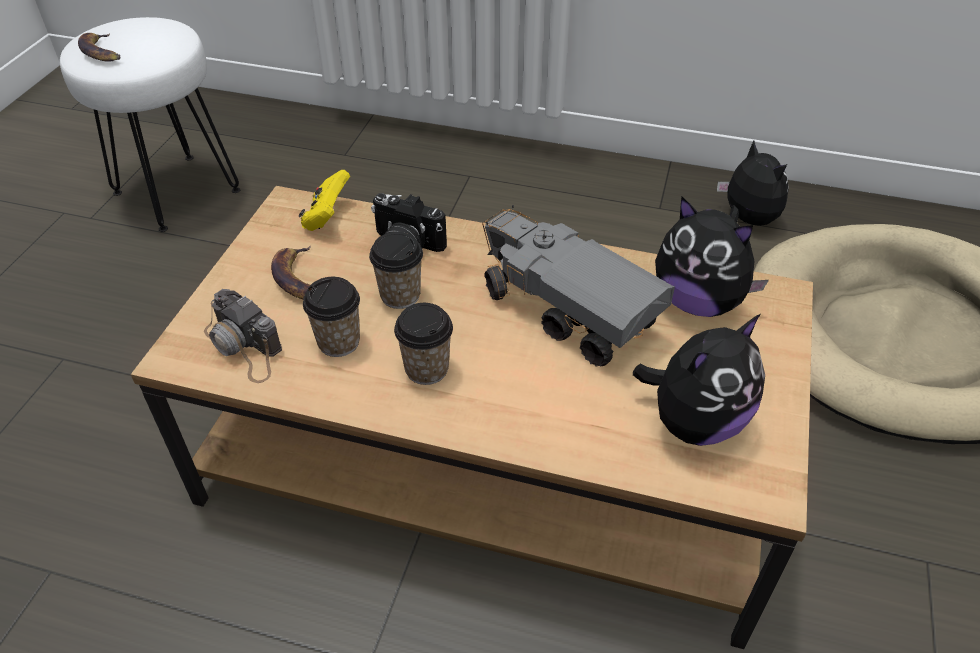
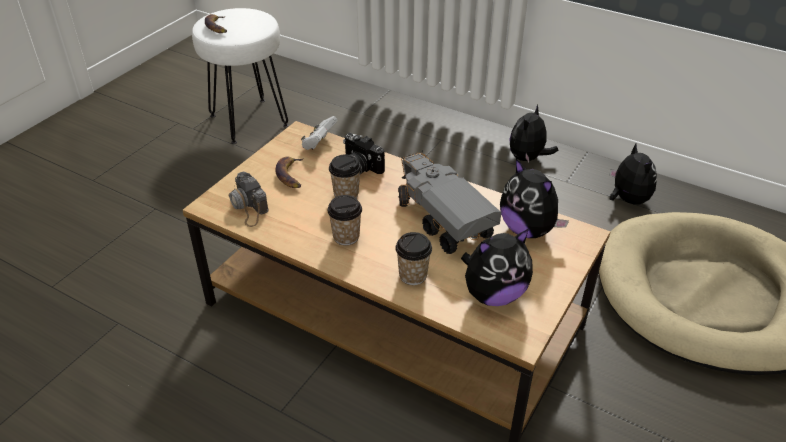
camera: 15 degrees right, 5 degrees down
yellow game controller [299,170,350,231] -> white game controller [301,116,338,150]
cup [303,277,360,357] -> cup moved to [395,232,432,285]
none -> plush toy [509,104,558,162]

